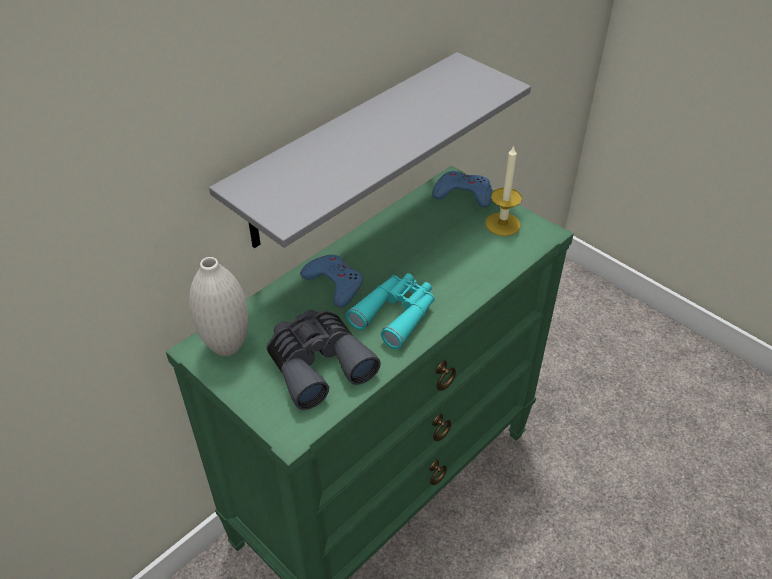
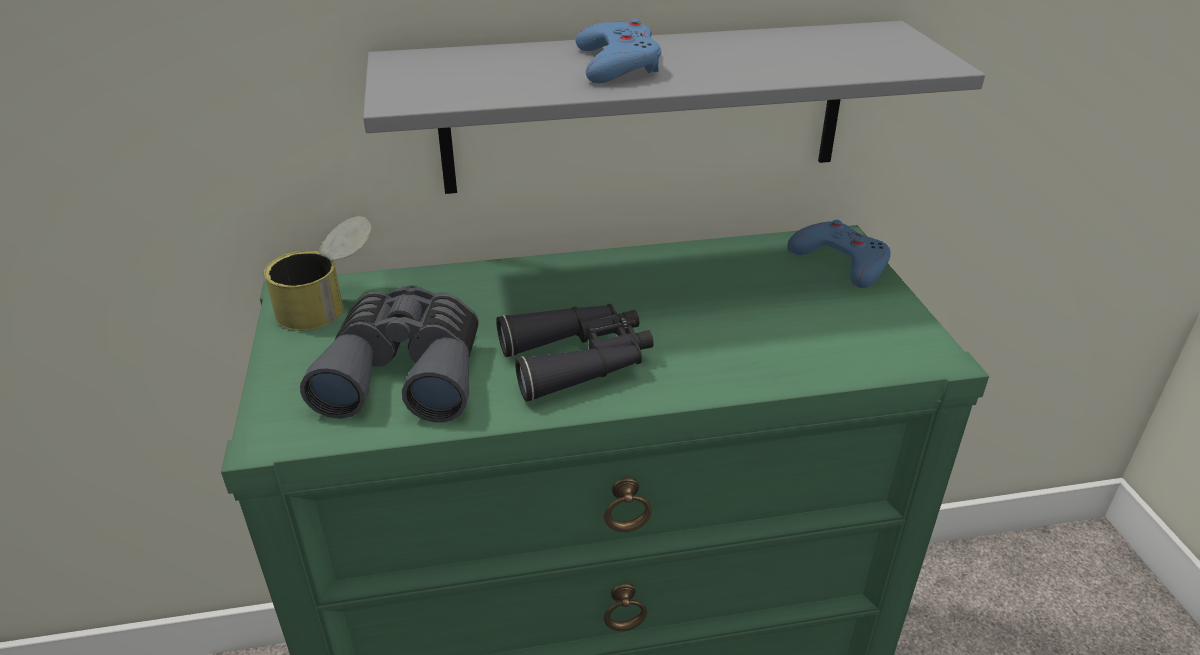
camera: 35 degrees right, 10 degrees down
white vase [189,257,248,356] -> can [264,216,372,331]
blue game controller [301,254,363,307] -> blue game controller moved to [576,19,661,83]
turquoise binoculars [346,273,435,349] -> black binoculars [496,304,654,402]
candle [485,146,522,236] -> none

